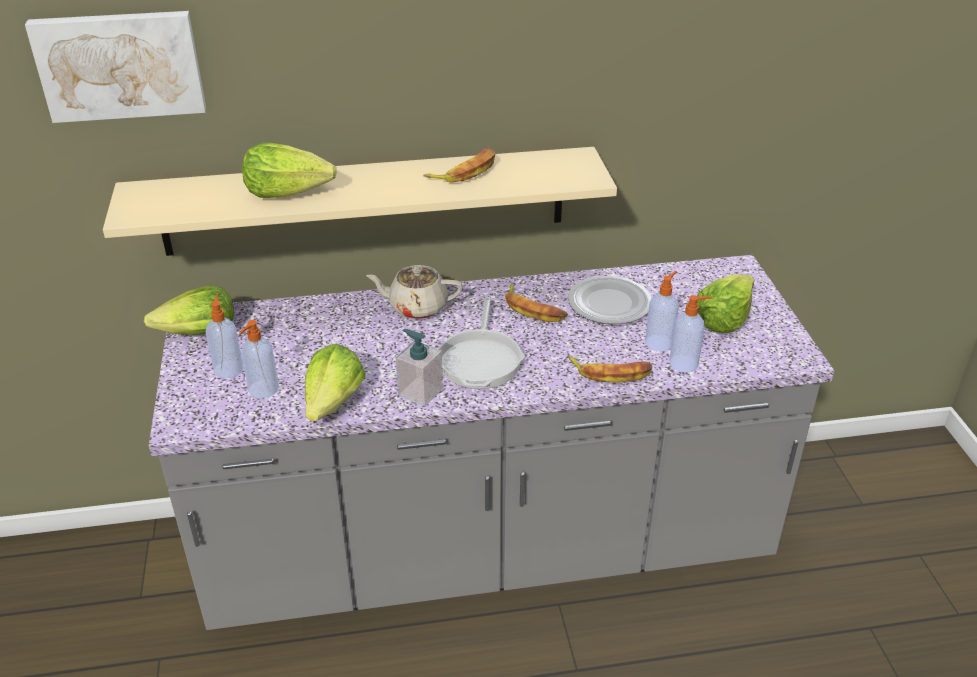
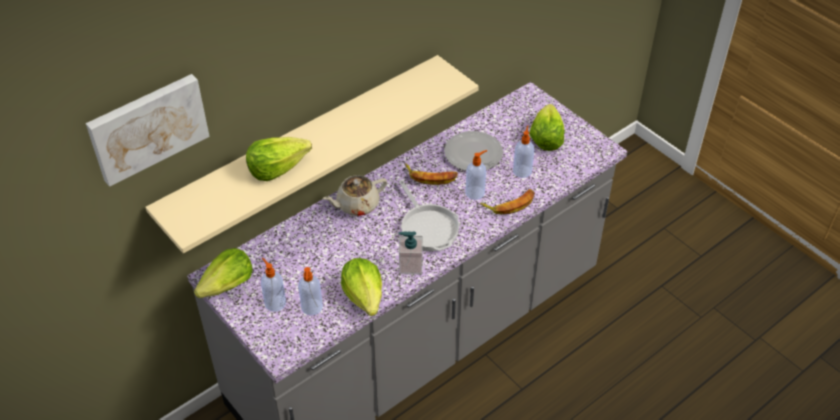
camera: 30 degrees left, 10 degrees up
banana [423,148,495,183] -> none
soap dispenser [669,295,712,372] -> soap dispenser moved to [465,150,487,200]

